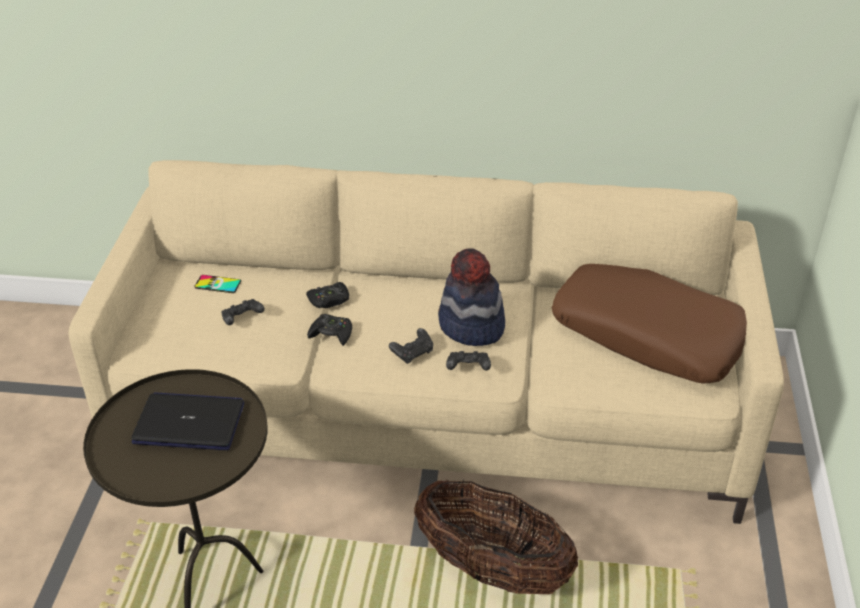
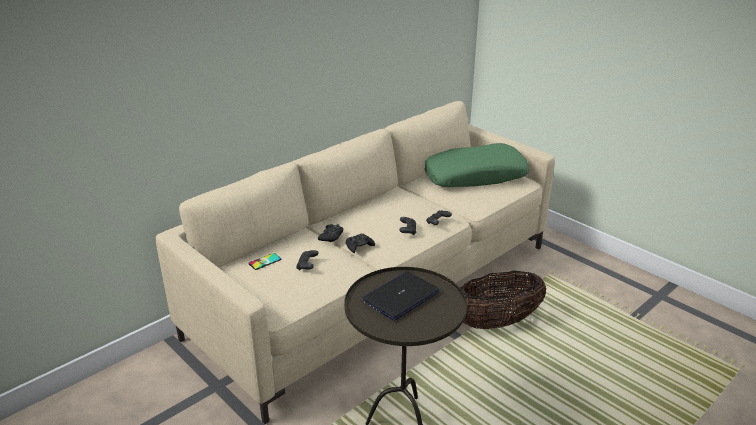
camera: 50 degrees left, 10 degrees down
hat [438,248,505,346] -> none
brown pillow [552,264,747,383] -> green pillow [425,143,529,187]

